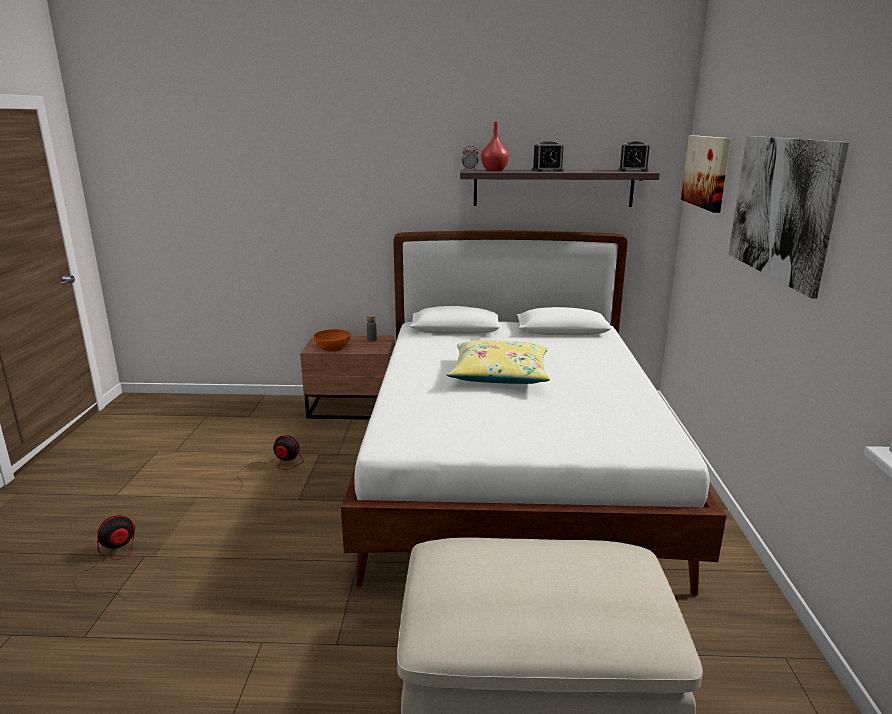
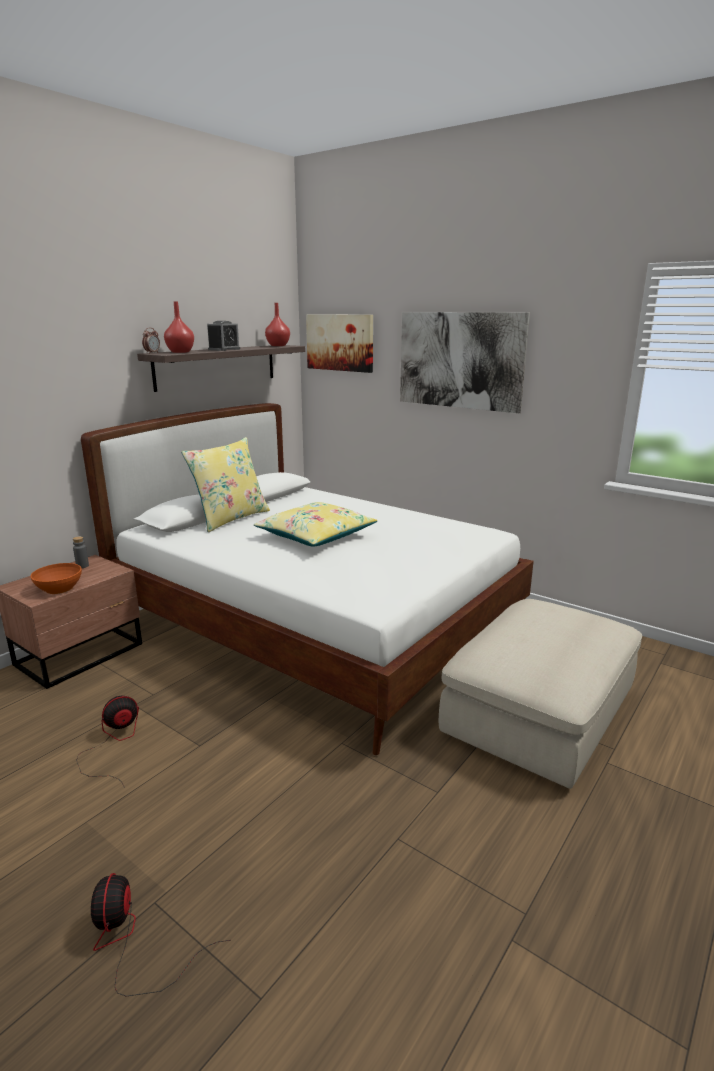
camera: 55 degrees left, 0 degrees up
alarm clock [619,141,650,172] -> red vase [265,303,290,346]
none -> yellow pillow [181,437,270,532]

